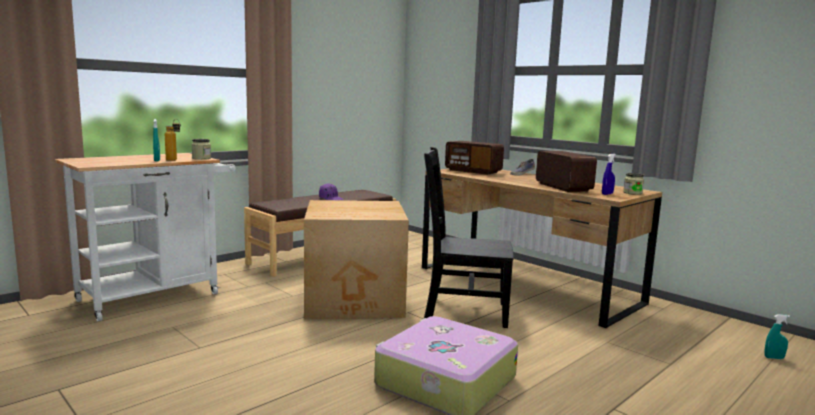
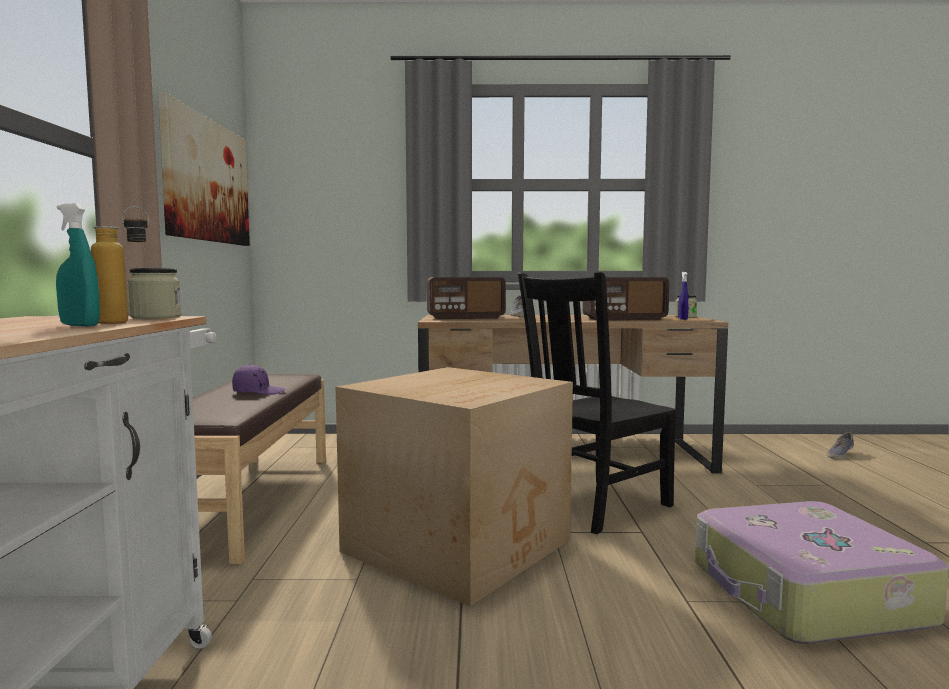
camera: 45 degrees left, 5 degrees down
radio [536,151,597,192] -> radio turned 150 degrees clockwise [582,277,670,320]
turquoise spray bottle [764,314,790,359] -> shoe [827,432,854,460]
none -> picture [158,93,250,246]

